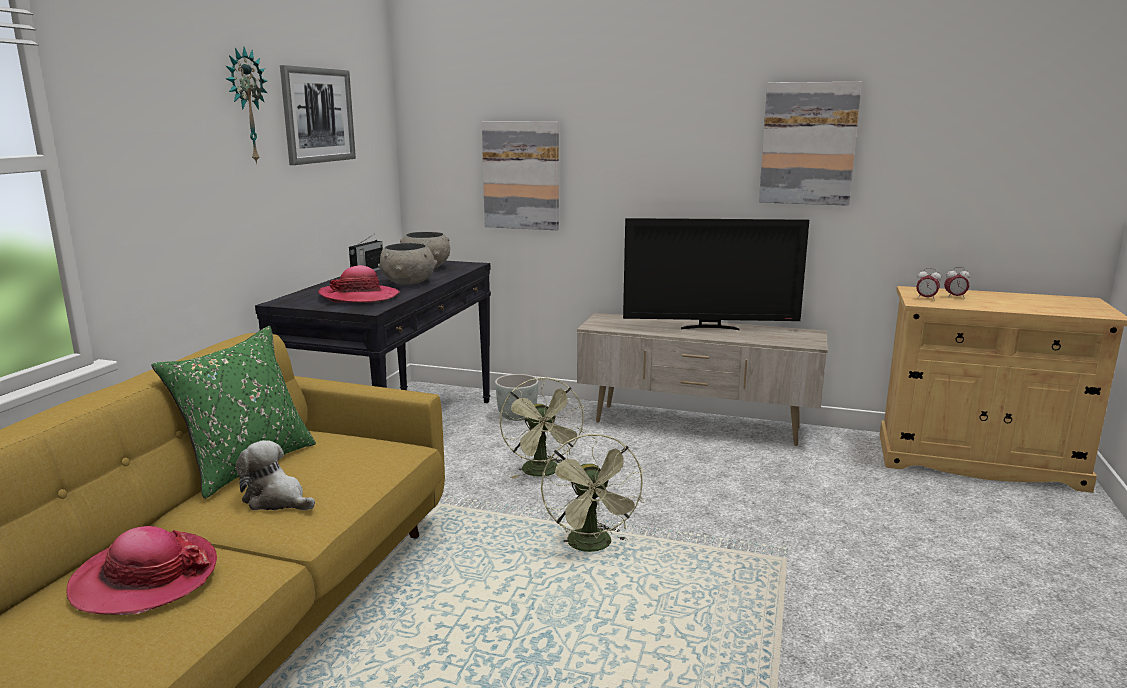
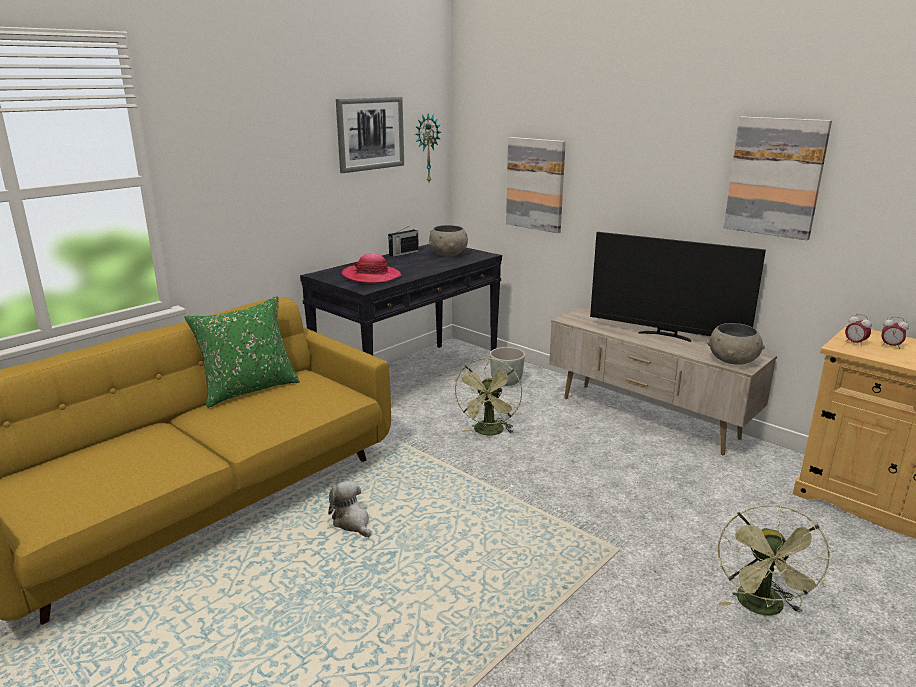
camera: 25 degrees right, 5 degrees up
hat [66,526,217,615] -> none
wall clock [226,47,267,164] -> wall clock moved to [415,113,441,182]
plush toy [236,440,315,510] -> plush toy moved to [328,481,371,537]
grey bowl [378,243,437,285] -> grey bowl moved to [707,323,765,365]
green fan [541,433,644,552] -> green fan moved to [718,505,832,615]

